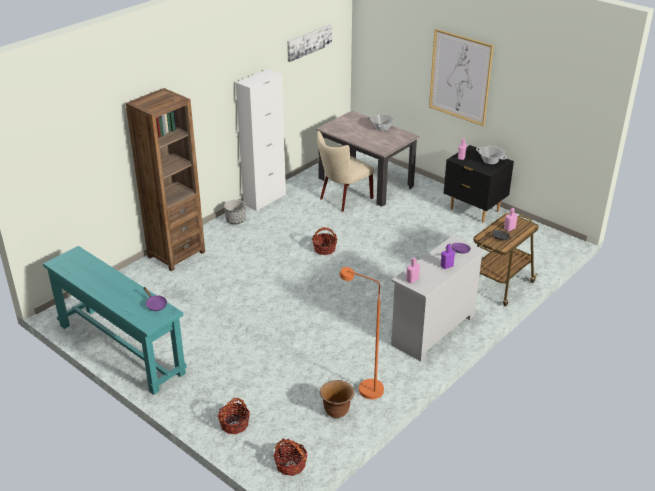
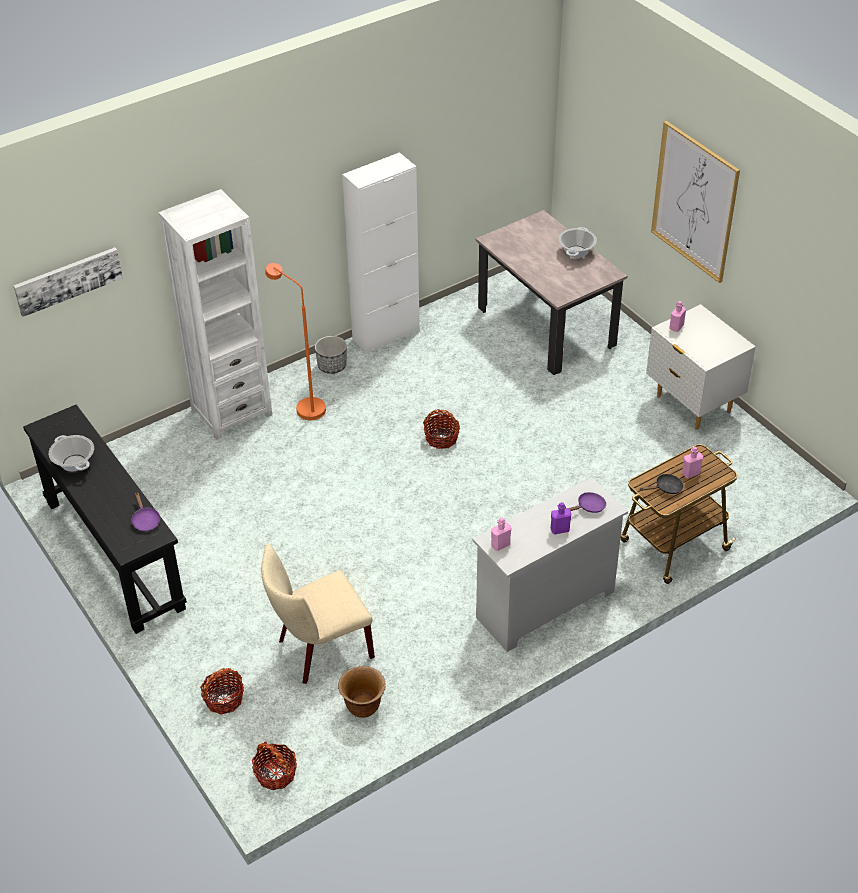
camera: 15 degrees right, 10 degrees up
turquoise console table [43,246,187,395] -> black console table [23,404,187,634]
brown bookcase [126,88,205,271] -> white bookcase [158,189,272,440]
picture [287,25,332,62] -> picture moved to [14,247,123,317]
beige chair [317,131,374,212] -> beige chair moved to [261,543,375,684]
orange floor lamp [340,267,384,399] -> orange floor lamp moved to [265,263,326,420]
black nightstand [444,145,514,223] -> white nightstand [646,304,756,430]
cooking pot [476,146,507,164] -> cooking pot moved to [49,435,94,472]

